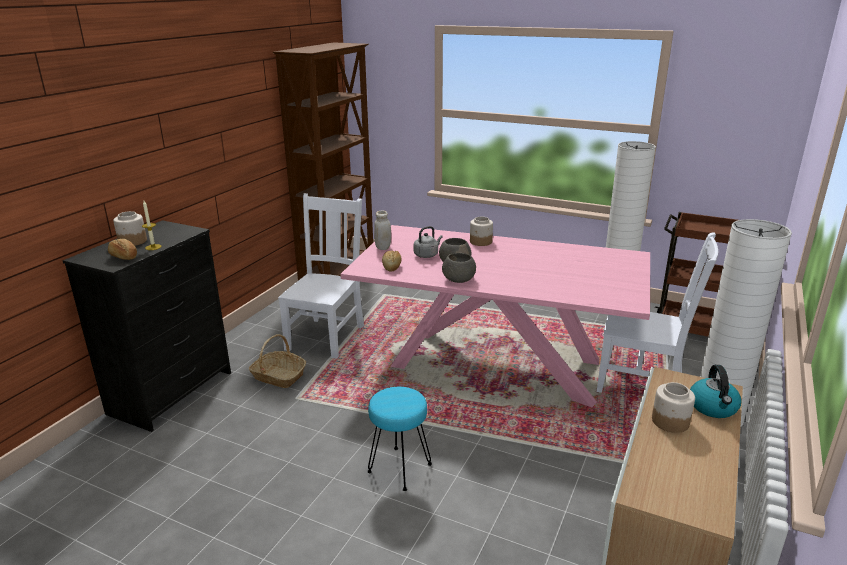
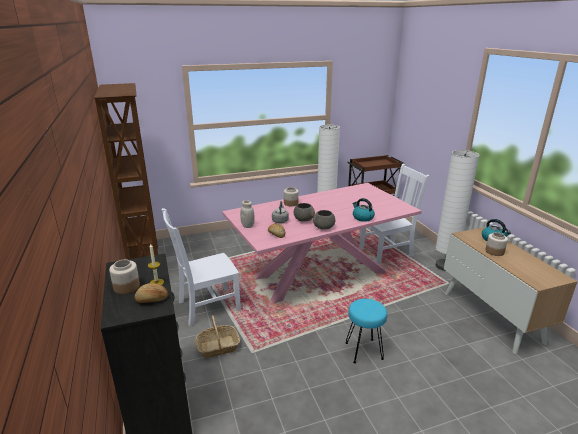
camera: 45 degrees left, 0 degrees up
white chair [278,193,364,359] -> white chair turned 90 degrees counterclockwise [162,208,241,326]
none -> kettle [352,198,375,222]

